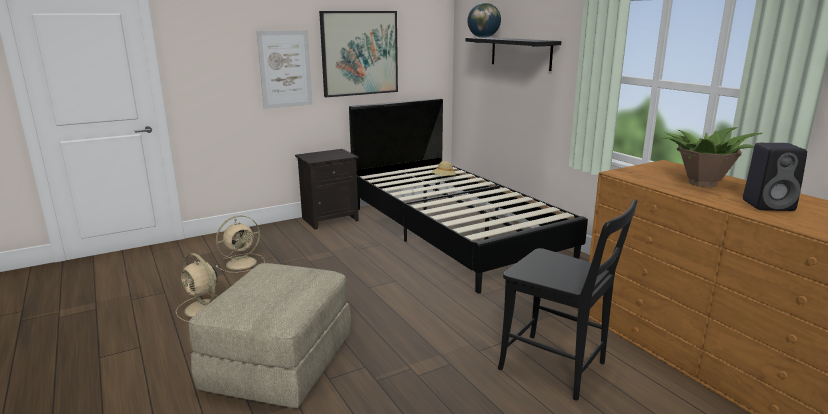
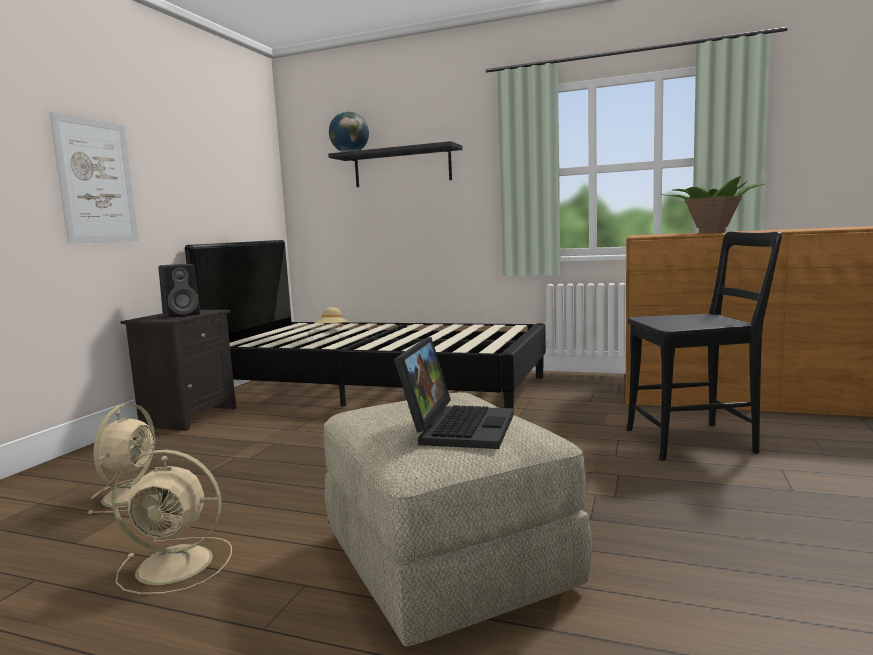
camera: 40 degrees left, 10 degrees down
picture [319,11,398,97] -> none
black speaker [743,143,807,211] -> black speaker moved to [159,264,200,318]
none -> laptop [394,337,514,449]

